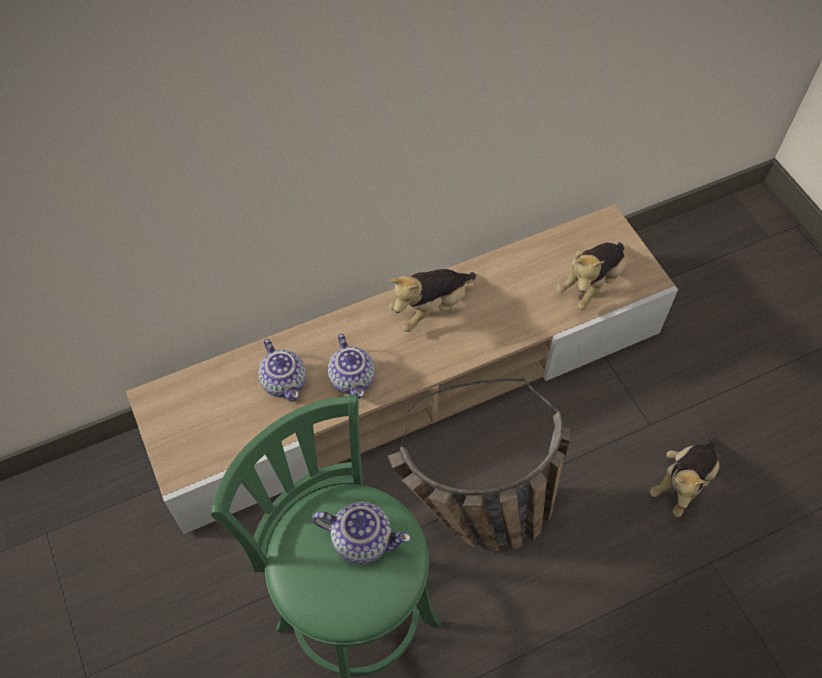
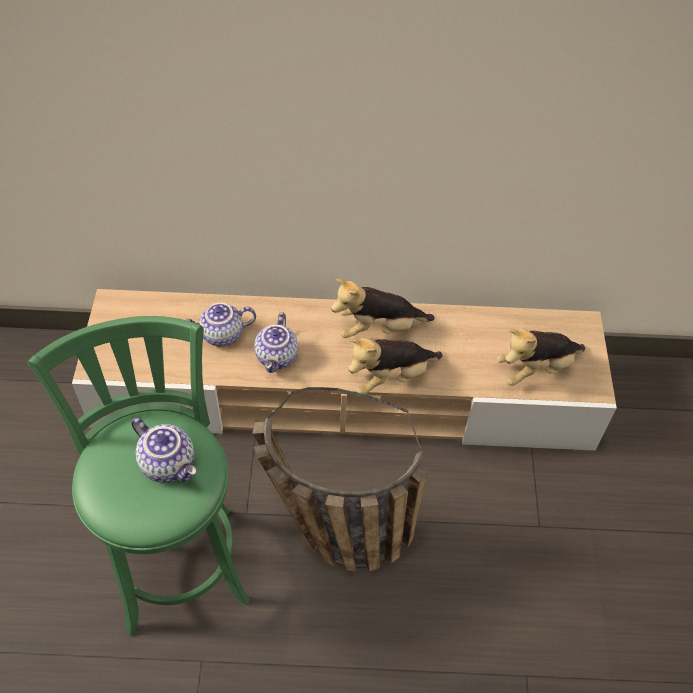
camera: 25 degrees right, 5 degrees down
teapot [258,339,306,401] -> teapot turned 75 degrees clockwise [185,303,256,347]
plush toy [650,436,719,517] -> plush toy moved to [349,338,443,394]

